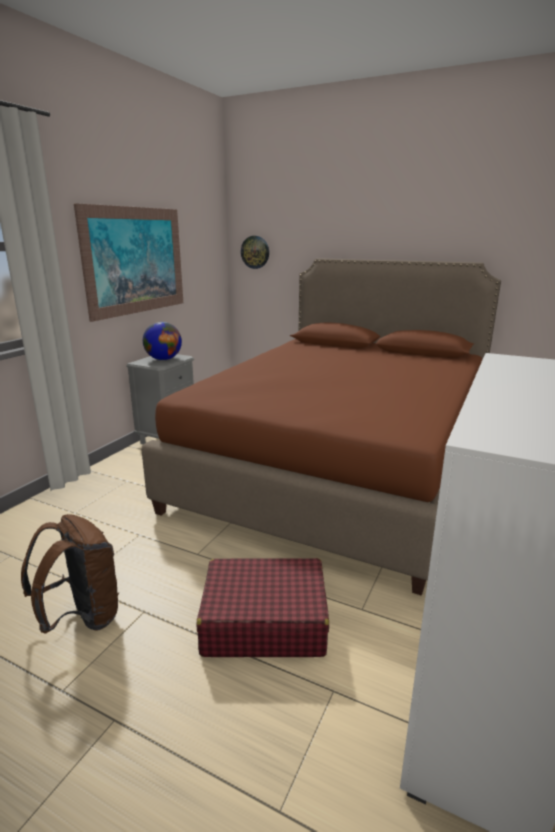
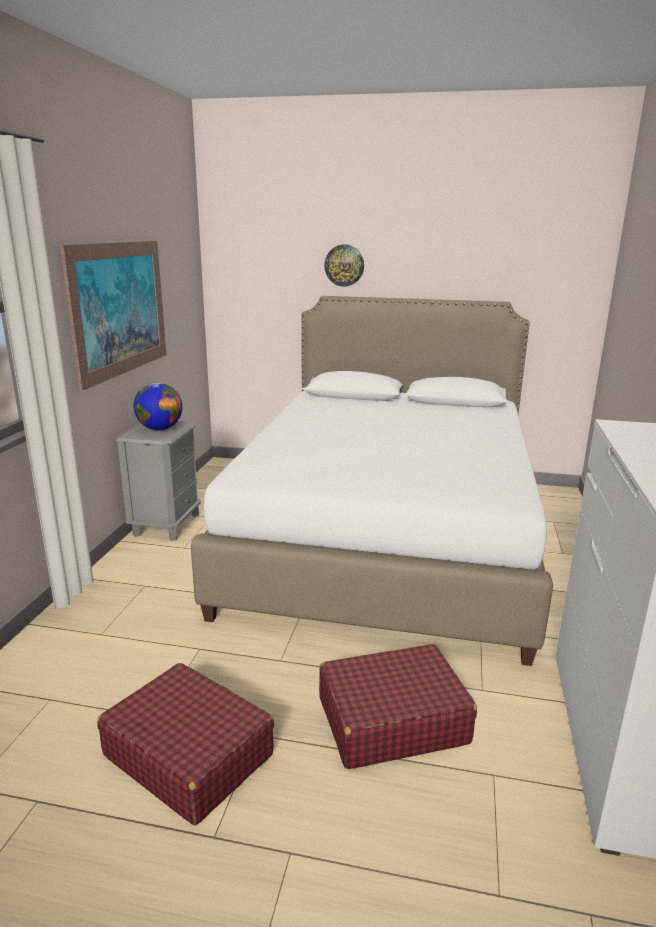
camera: 15 degrees left, 0 degrees up
brown backpack [21,514,120,634] -> red suitcase [97,663,274,825]
brown bed [141,258,501,596] -> white bed [191,296,553,666]
wall clock [241,236,269,269] -> wall clock moved to [324,245,364,286]

